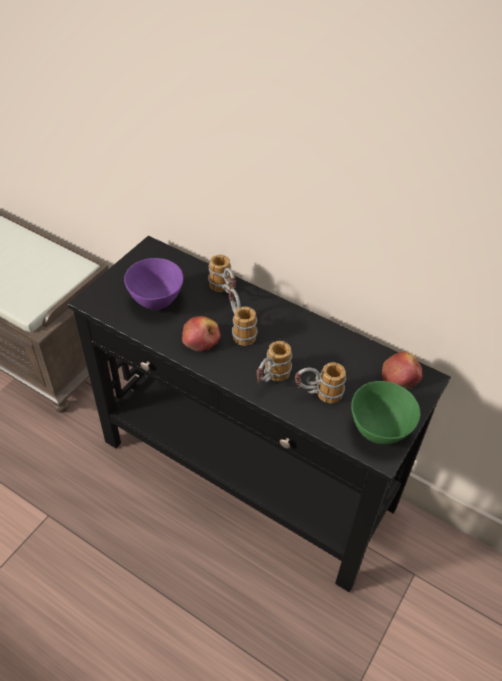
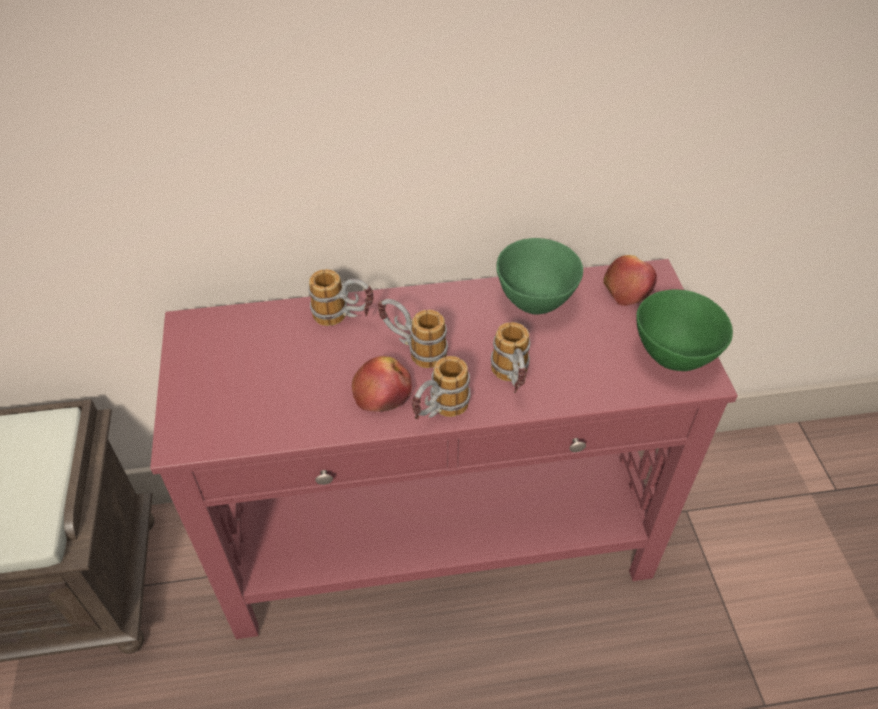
camera: 40 degrees left, 0 degrees up
black console table [68,236,451,592] -> red console table [150,259,738,639]
purple bowl [124,258,183,310] -> none
mug [295,362,346,404] -> mug moved to [412,356,471,419]
none -> green bowl [496,238,583,315]

